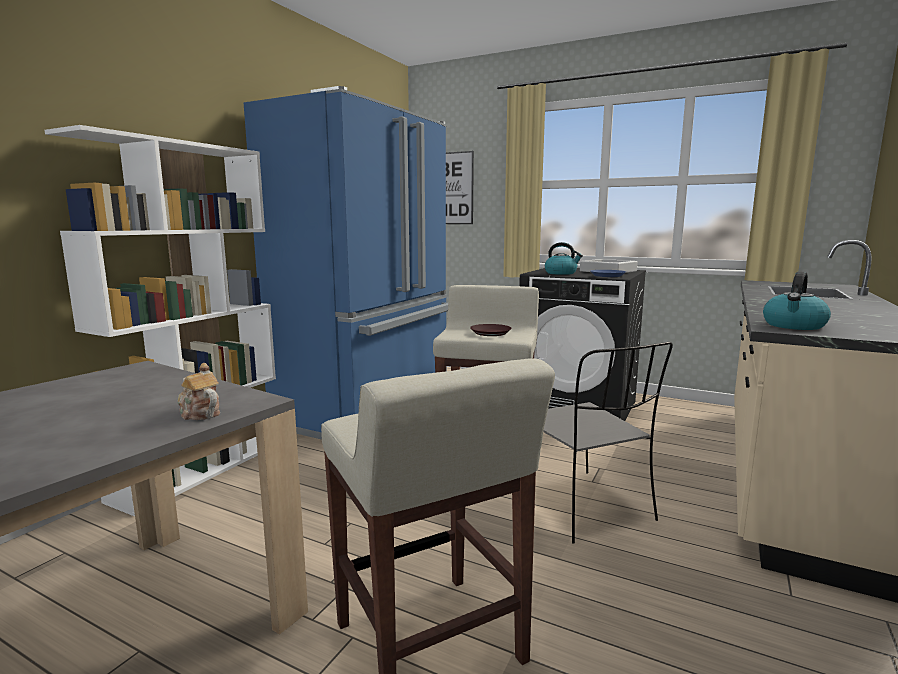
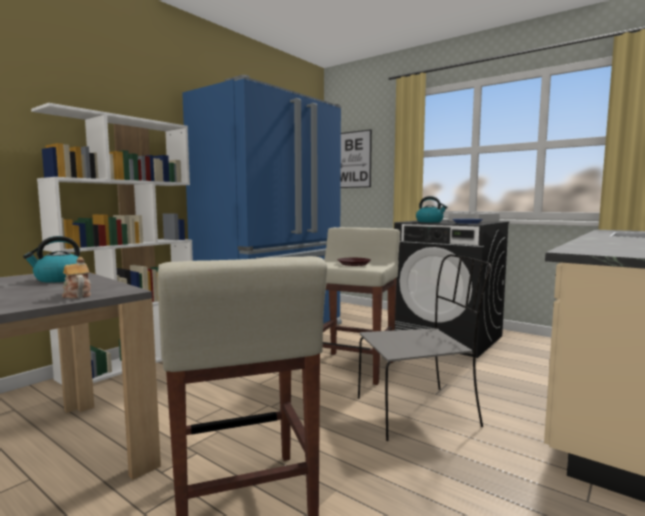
camera: 10 degrees right, 5 degrees down
grey chair [543,342,673,544] -> grey chair turned 90 degrees counterclockwise [358,254,491,441]
kettle [763,272,831,330] -> kettle moved to [23,236,85,283]

